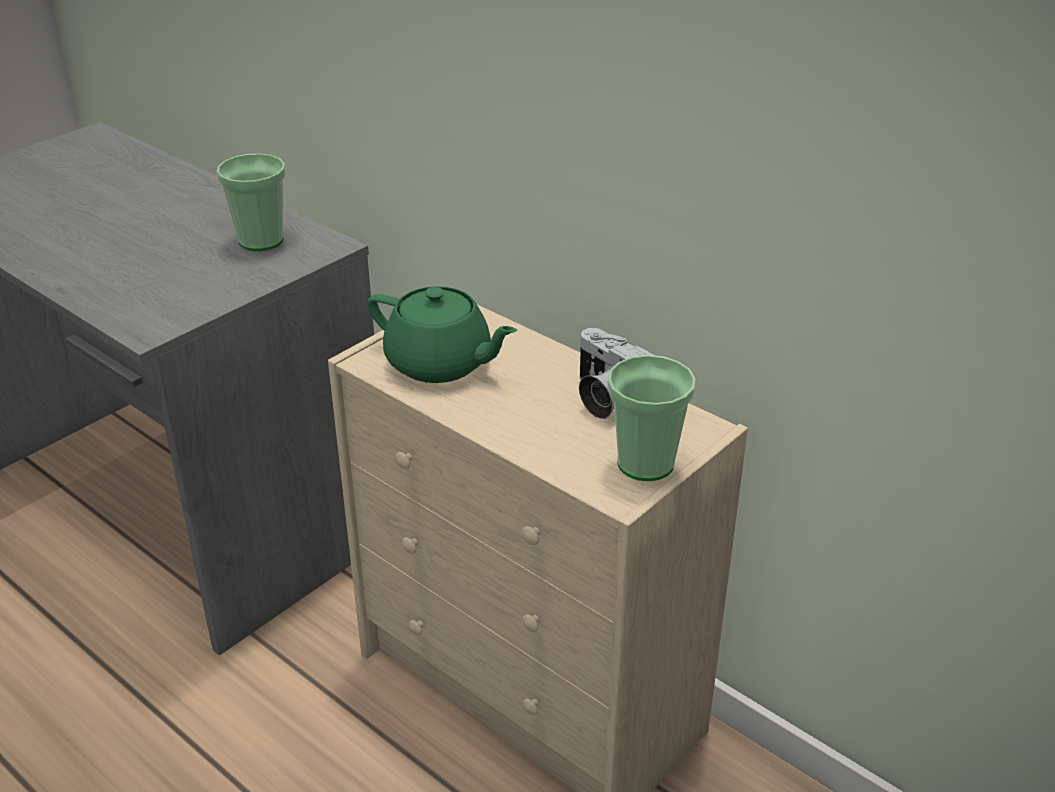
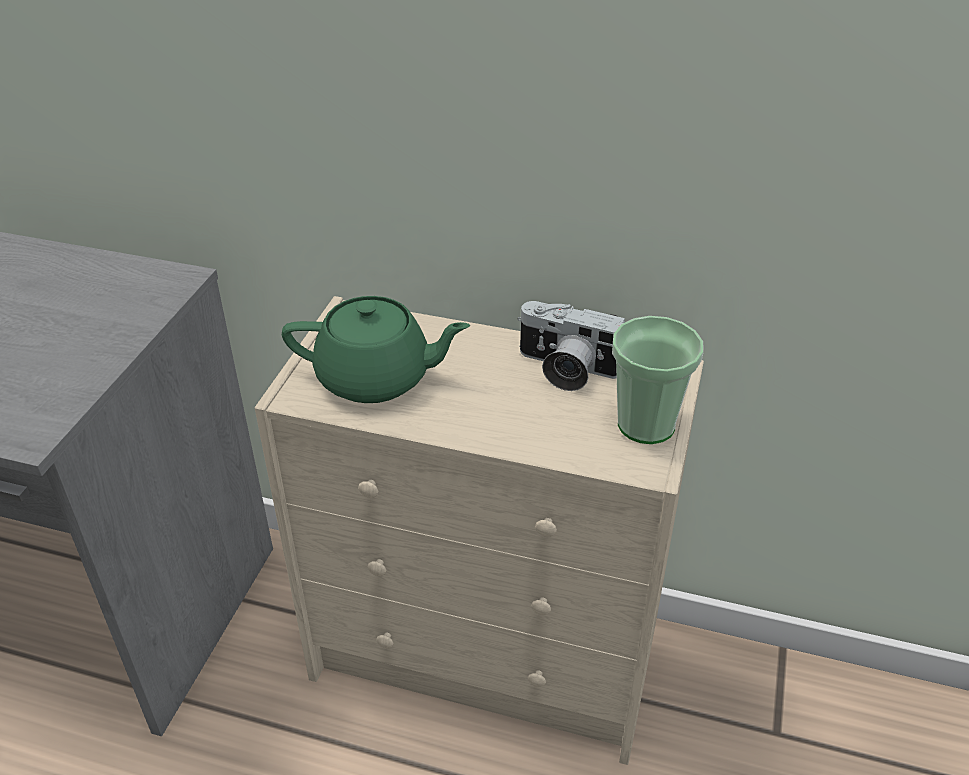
camera: 25 degrees left, 5 degrees up
cup [216,153,286,251] -> none

